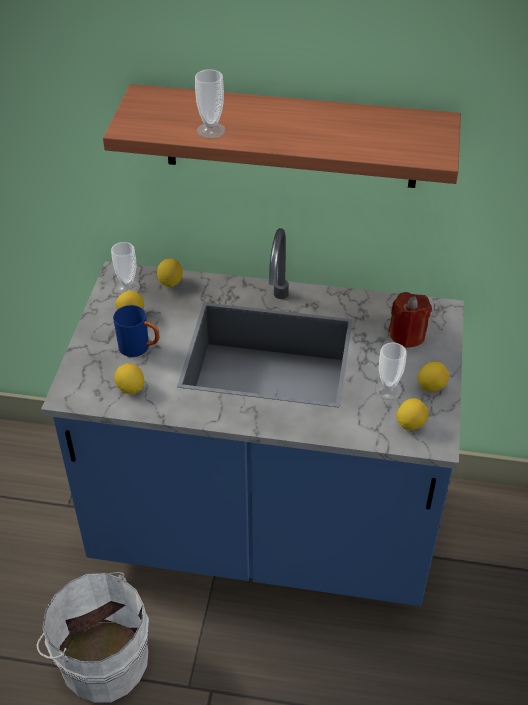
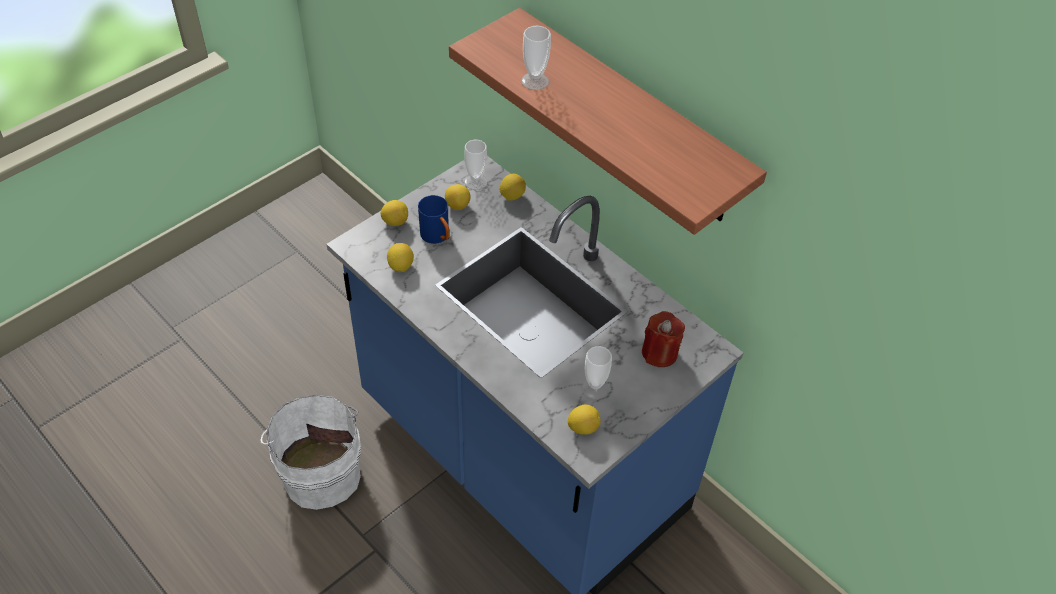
camera: 35 degrees right, 5 degrees up
lemon [417,361,449,391] -> lemon moved to [381,200,408,226]

